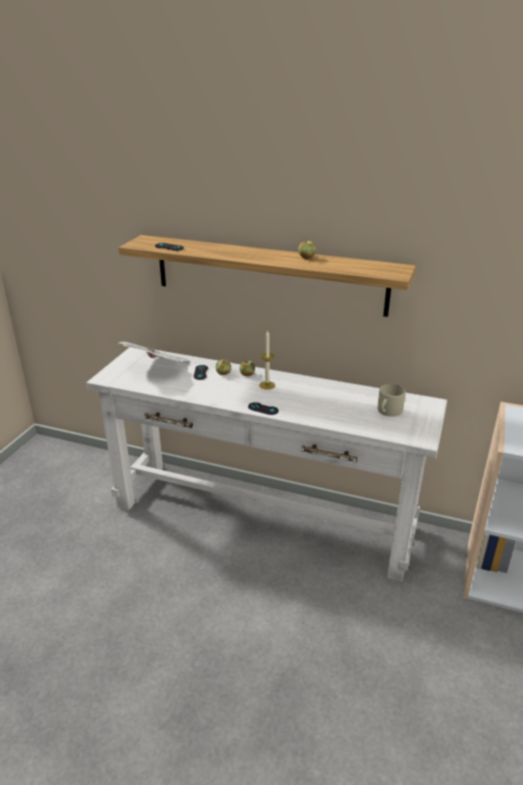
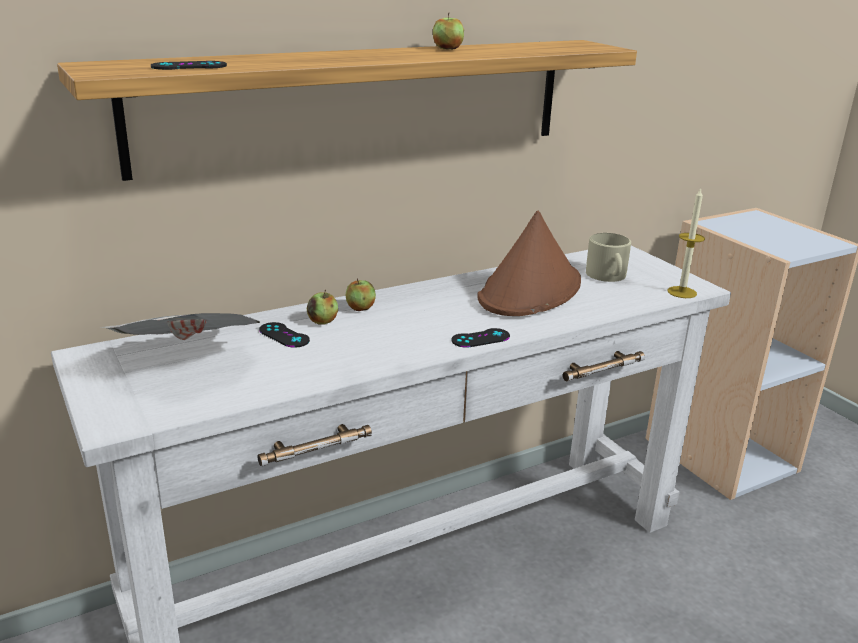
camera: 50 degrees left, 5 degrees down
candle [259,330,275,390] -> candle moved to [668,188,705,298]
none -> brown hat [478,211,581,316]

